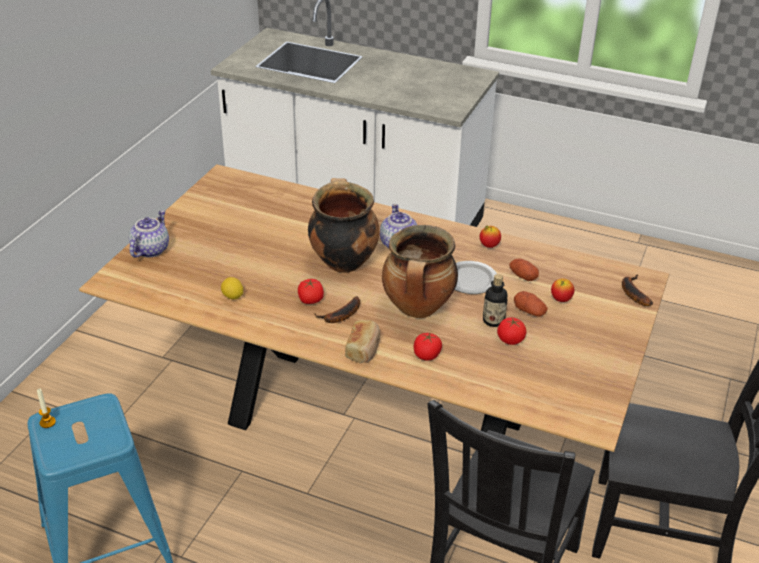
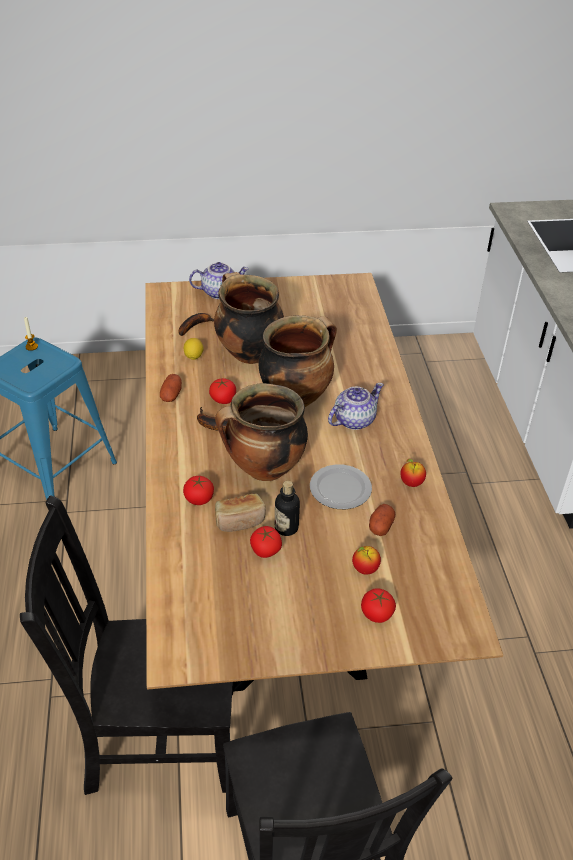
camera: 60 degrees right, 5 degrees up
bread [345,320,380,363] -> bread moved to [215,493,266,532]
potato [514,291,548,317] -> potato moved to [160,374,182,402]
banana [622,275,653,306] -> banana moved to [179,313,214,336]
none -> cooking pot [214,272,284,364]
none -> tomato [361,588,396,623]

